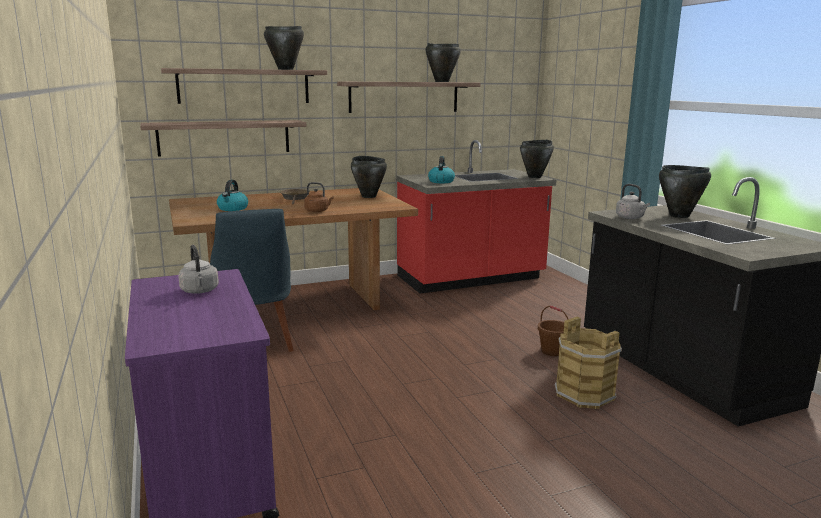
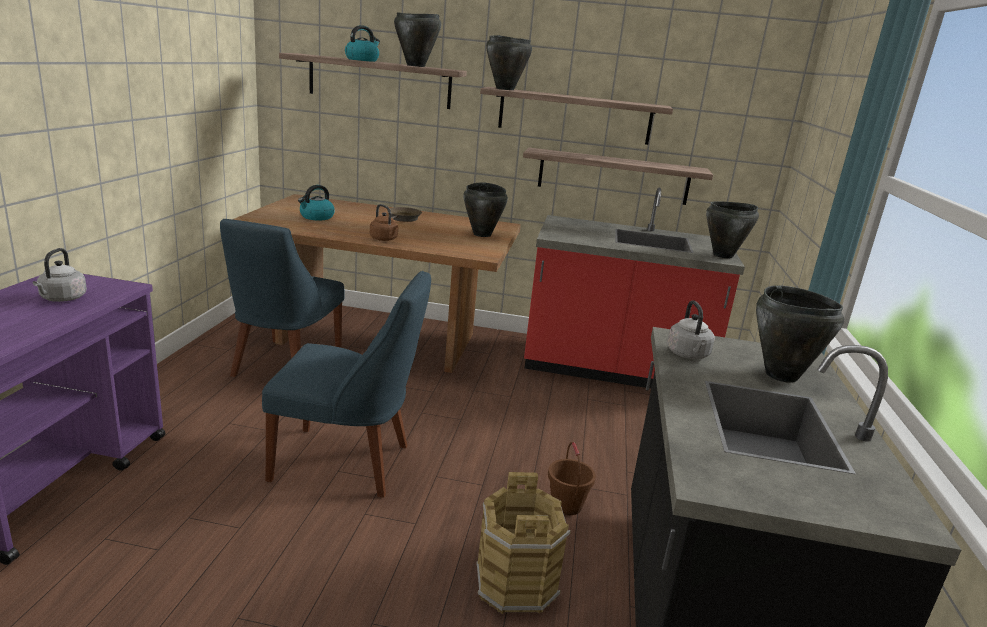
camera: 30 degrees right, 5 degrees up
shelf [140,120,306,157] -> shelf moved to [523,147,713,205]
black cooking pot [425,43,461,82] -> black cooking pot moved to [486,35,532,90]
kettle [428,156,455,183] -> kettle moved to [345,25,380,62]
none -> blue chair [262,271,431,498]

